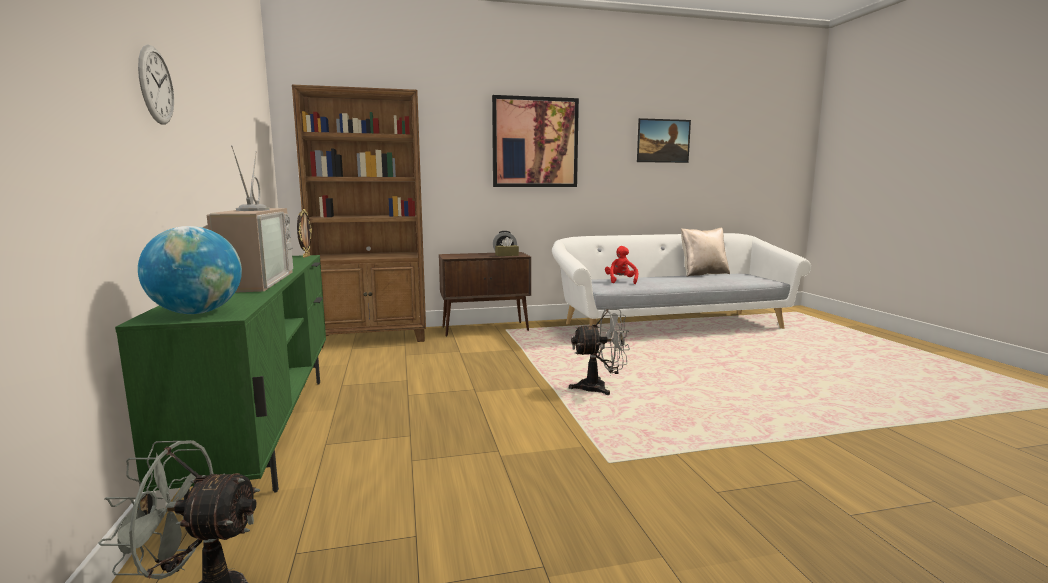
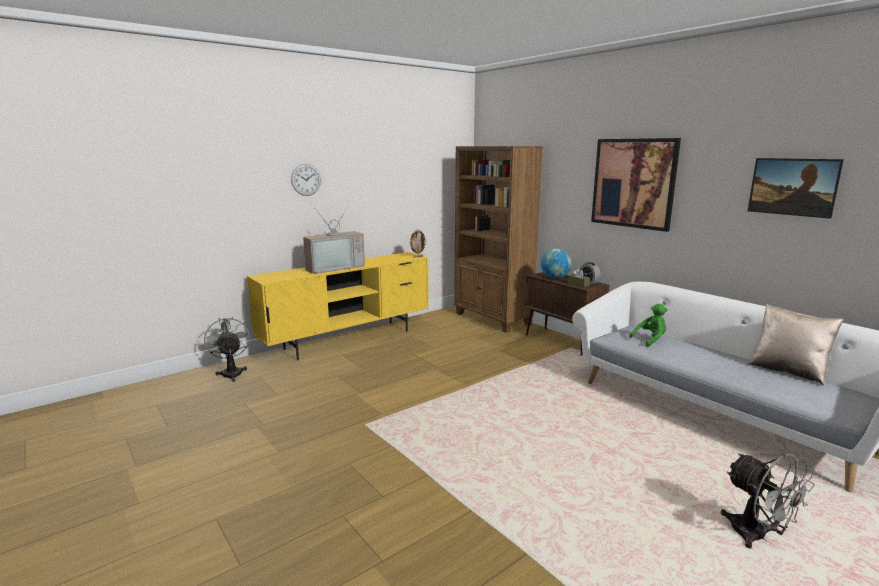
camera: 65 degrees right, 5 degrees up
green tv stand [115,255,326,500] -> yellow tv stand [247,252,429,360]
globe [138,226,242,314] -> globe moved to [541,249,572,279]
grey fan [569,309,630,395] -> grey fan moved to [720,453,815,548]
red plush toy [605,246,638,284] -> green plush toy [629,304,668,347]

